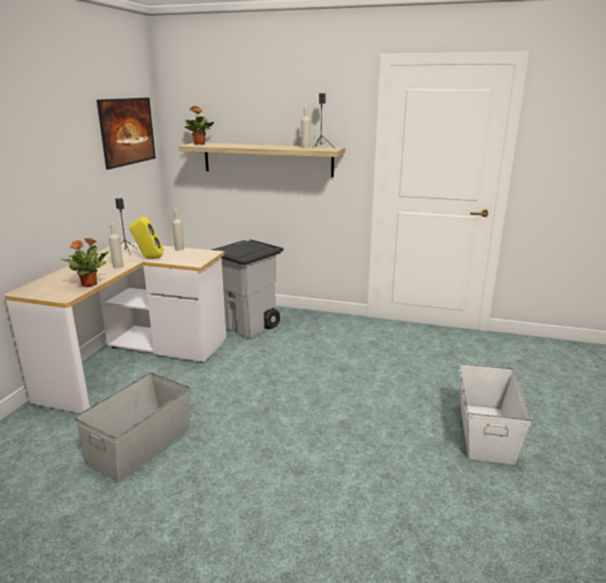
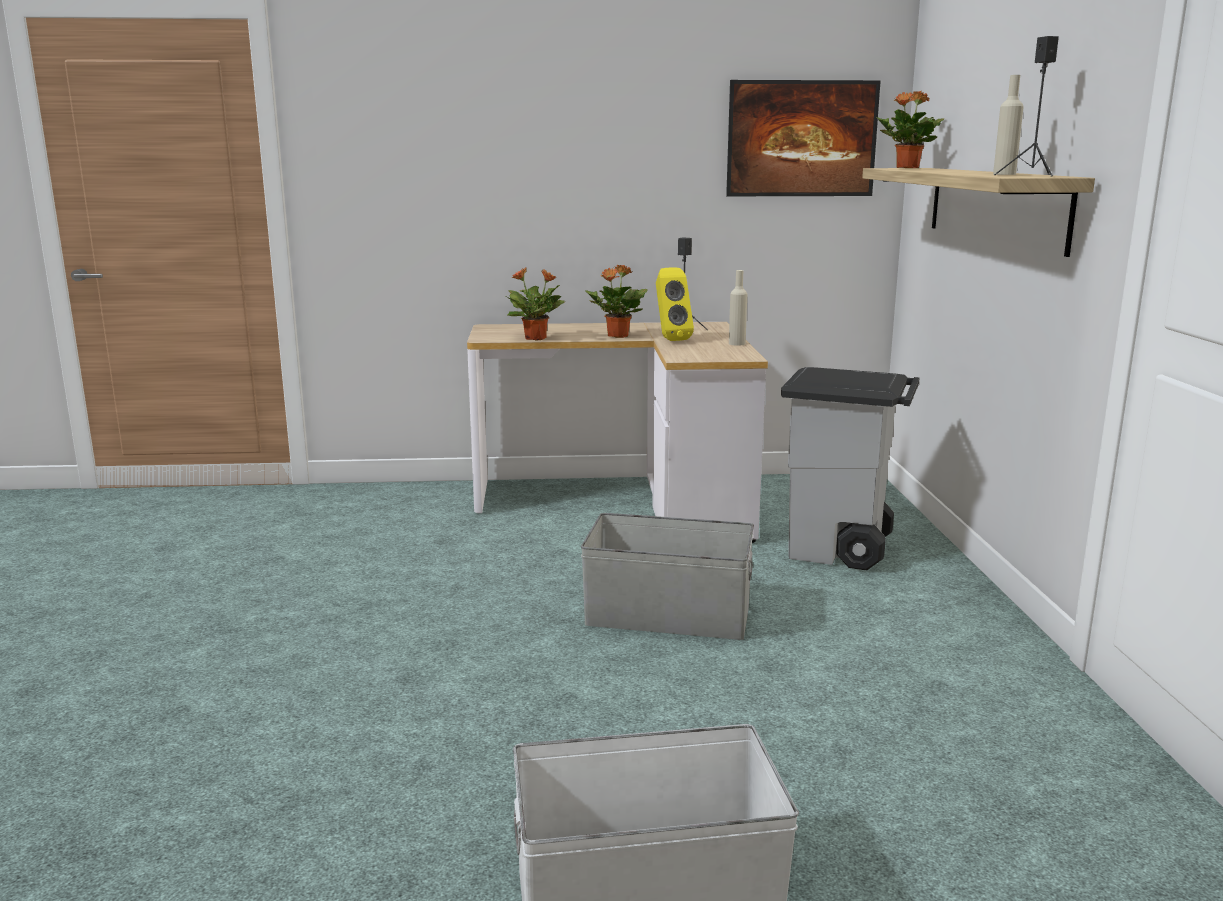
camera: 70 degrees right, 5 degrees down
grey storage box [74,373,190,482] -> grey storage box moved to [581,513,754,640]
beige bottle [109,223,123,268] -> potted plant [585,265,648,338]

